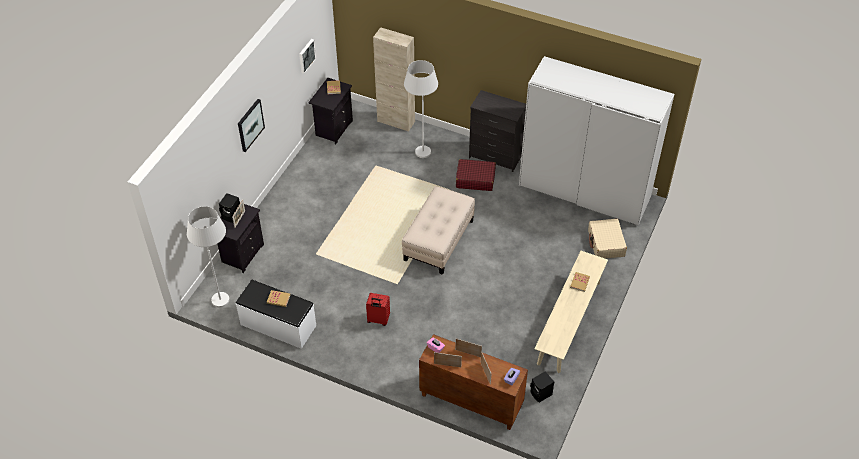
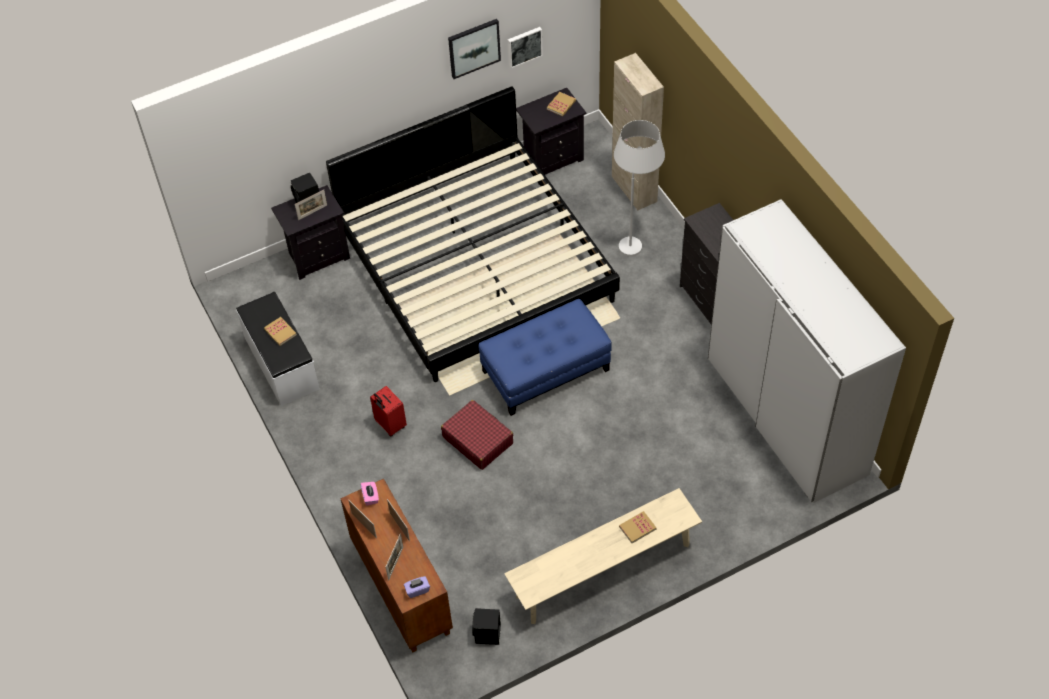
camera: 40 degrees right, 5 degrees up
white floor lamp [187,206,230,308] -> none
picture [238,99,265,152] -> picture moved to [448,19,501,79]
beige ottoman [402,186,475,275] -> blue ottoman [479,299,612,416]
red suitcase [456,159,496,191] -> red suitcase moved to [441,400,513,470]
beige suitcase [588,219,627,258] -> none
none -> bed [326,86,620,382]

